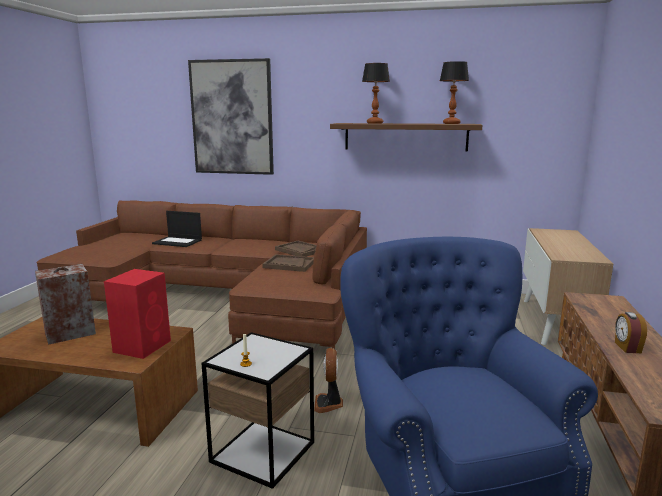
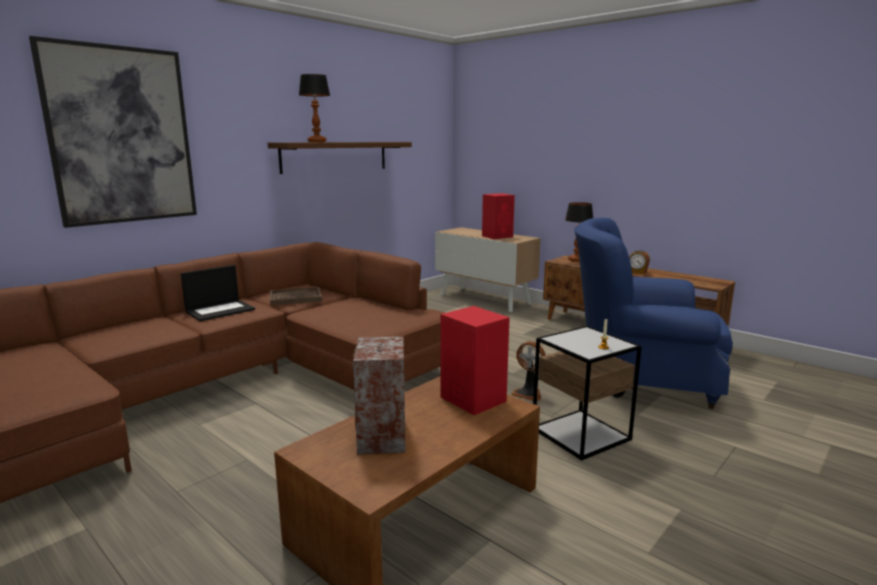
camera: 60 degrees left, 0 degrees up
laptop [152,211,202,247] -> laptop moved to [180,265,255,321]
brown tray [262,254,314,272] -> none
table lamp [440,61,469,124] -> table lamp moved to [565,202,593,262]
none -> red speaker [482,193,515,239]

